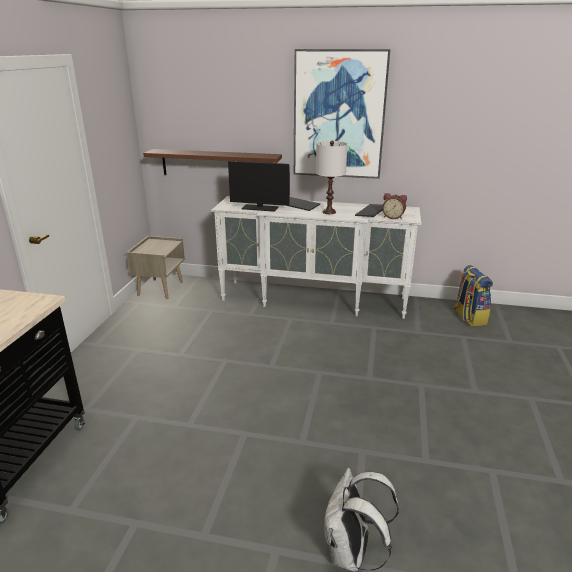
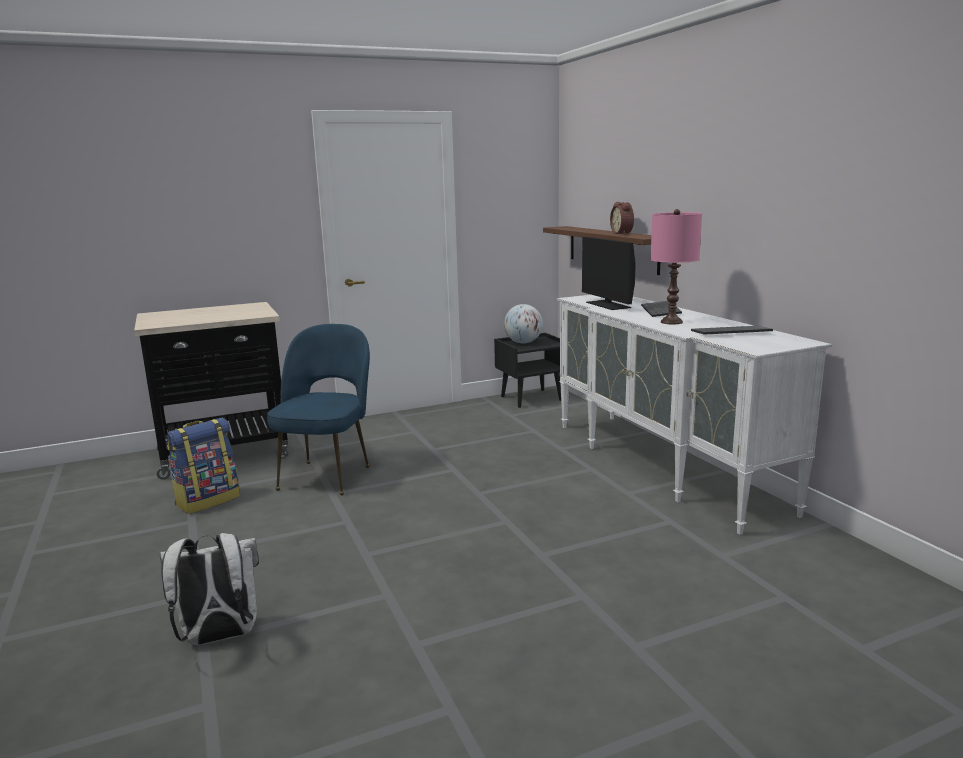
camera: 55 degrees right, 10 degrees down
beige nightstand [126,236,185,299] -> black nightstand [494,333,561,408]
picture [294,49,390,179] -> none
white table lamp [316,141,348,214] -> pink table lamp [650,209,702,324]
alarm clock [382,193,407,219] -> alarm clock moved to [610,202,634,235]
backpack [453,265,493,326] -> backpack moved to [167,418,240,514]
none -> blue chair [267,324,370,496]
none -> globe [504,304,543,344]

